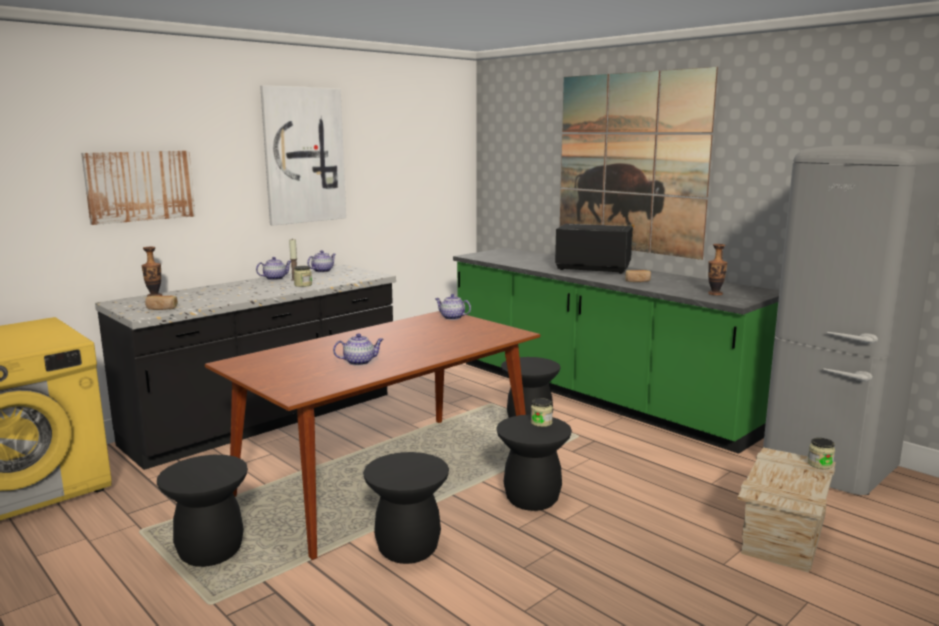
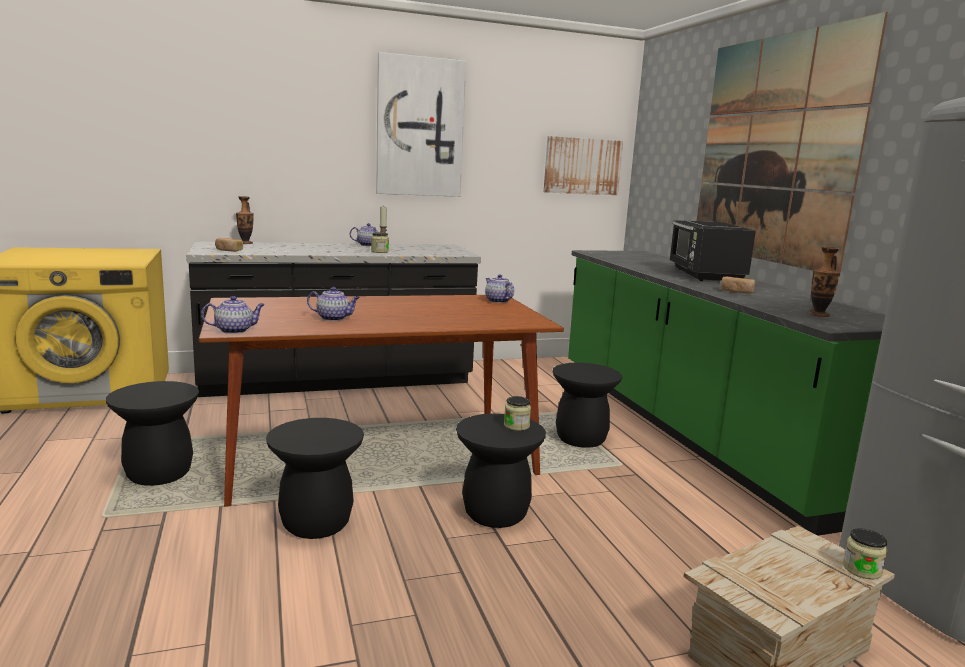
camera: 25 degrees right, 0 degrees up
picture [81,150,196,225] -> picture moved to [544,136,623,195]
teapot [307,250,336,273] -> teapot moved to [201,296,265,334]
black microwave [555,224,633,274] -> black microwave turned 135 degrees counterclockwise [669,220,756,281]

